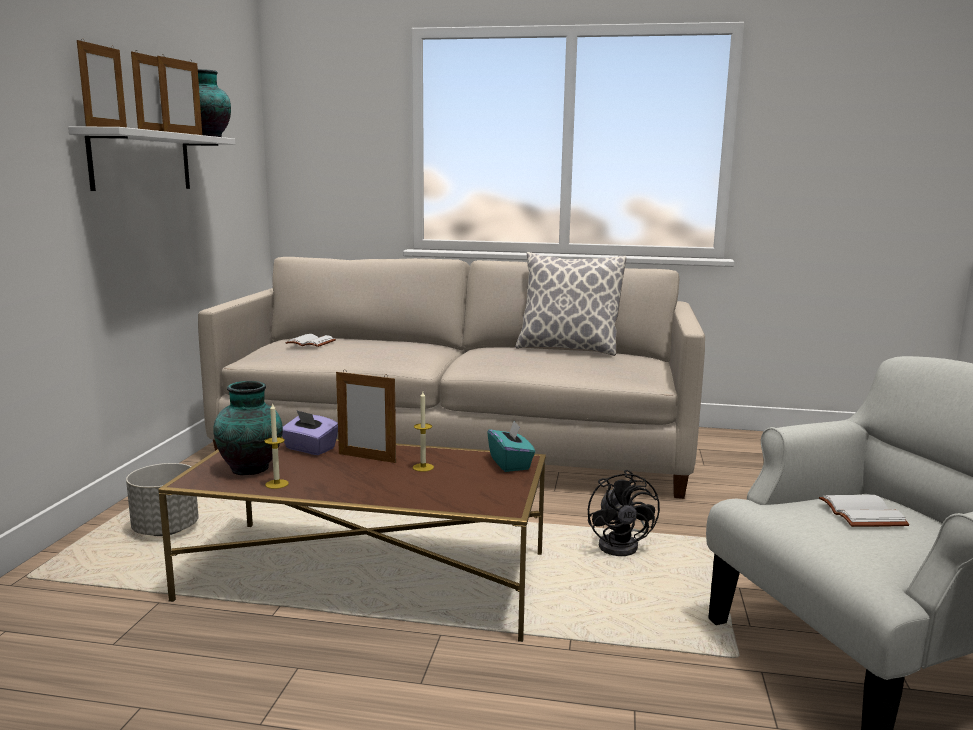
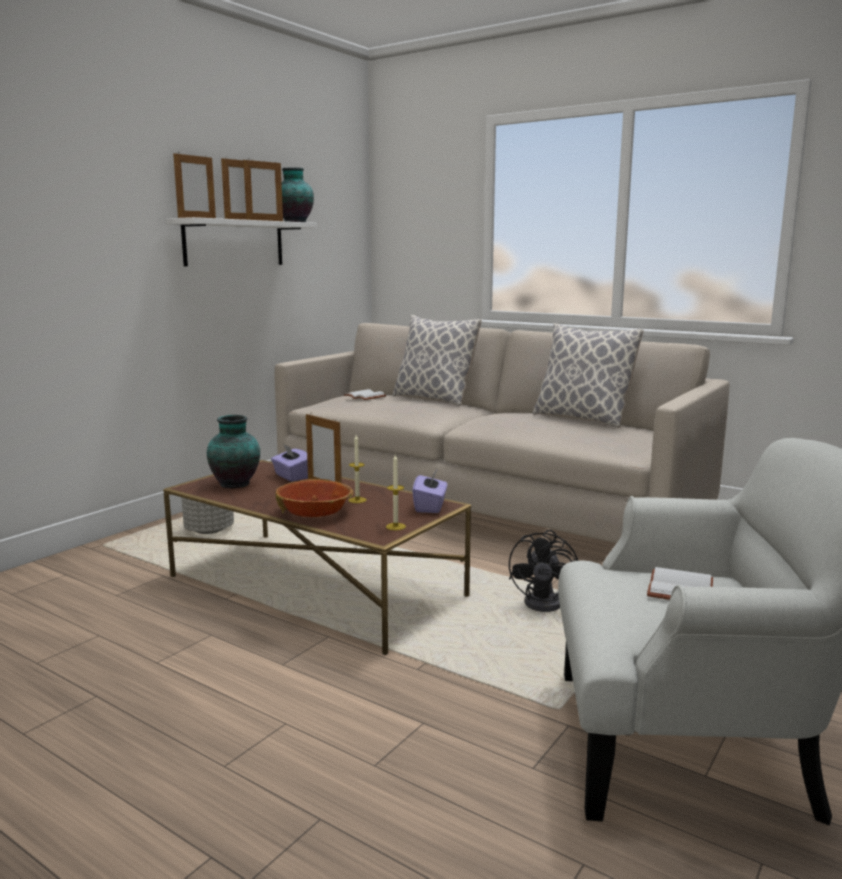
camera: 25 degrees right, 0 degrees up
candle [265,402,289,489] -> candle moved to [386,455,406,530]
turquoise tissue box [487,421,535,472] -> purple tissue box [412,470,448,513]
none -> bowl [276,479,353,517]
none -> pillow [392,315,482,406]

